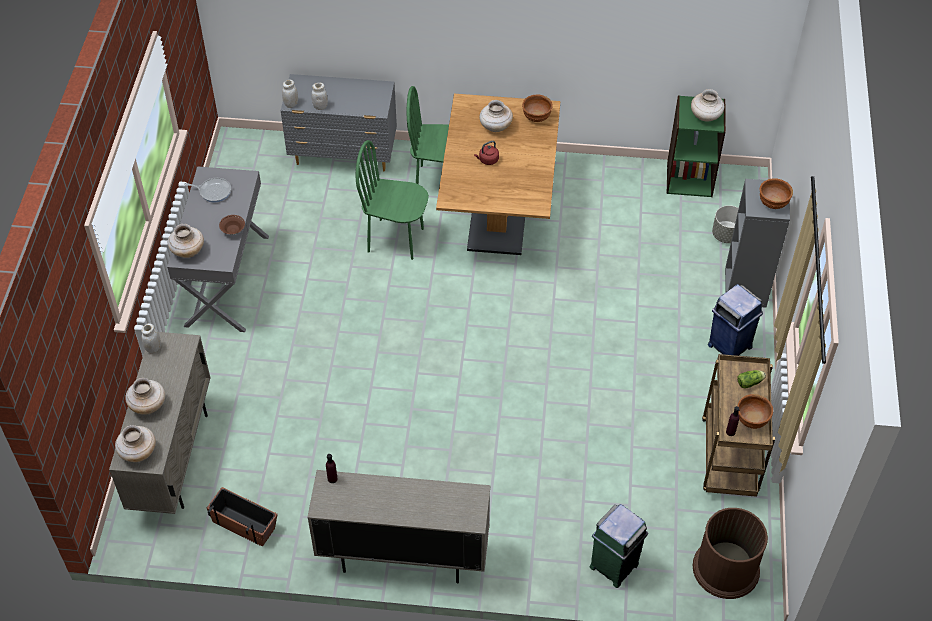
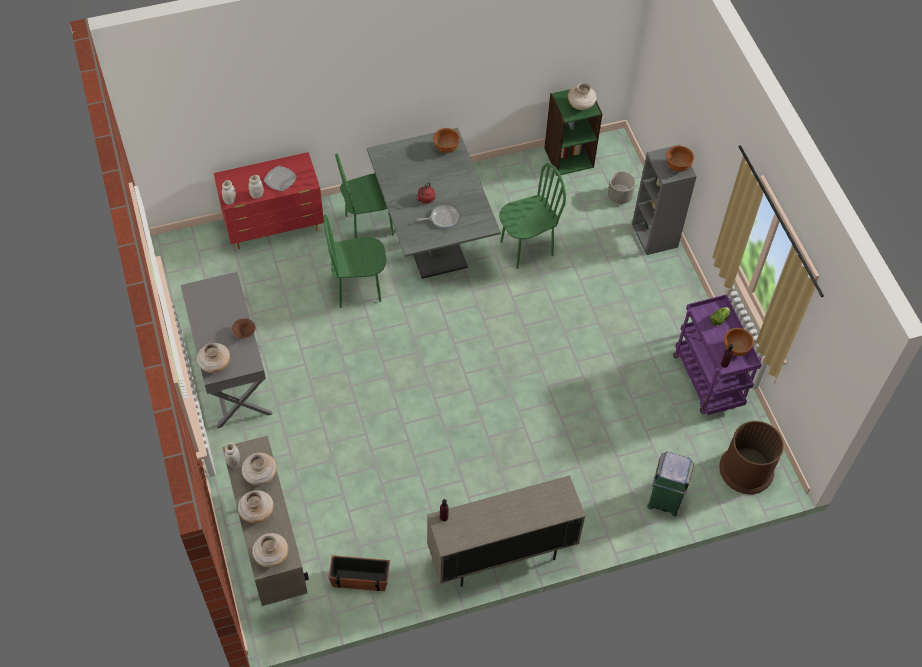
camera: 25 degrees left, 5 degrees up
frying pan [184,178,231,203] -> frying pan moved to [417,205,459,228]
grey dresser [280,74,397,171] -> red dresser [214,152,324,249]
brown dining table [436,94,560,255] -> grey dining table [367,128,501,279]
beige vase [479,100,513,132] -> beige vase moved to [242,453,277,485]
brown cart [702,354,775,497] -> purple cart [673,294,762,415]
blue trash can [708,284,763,356] -> none
none -> plate [264,166,297,191]
none -> green chair [499,163,566,269]

